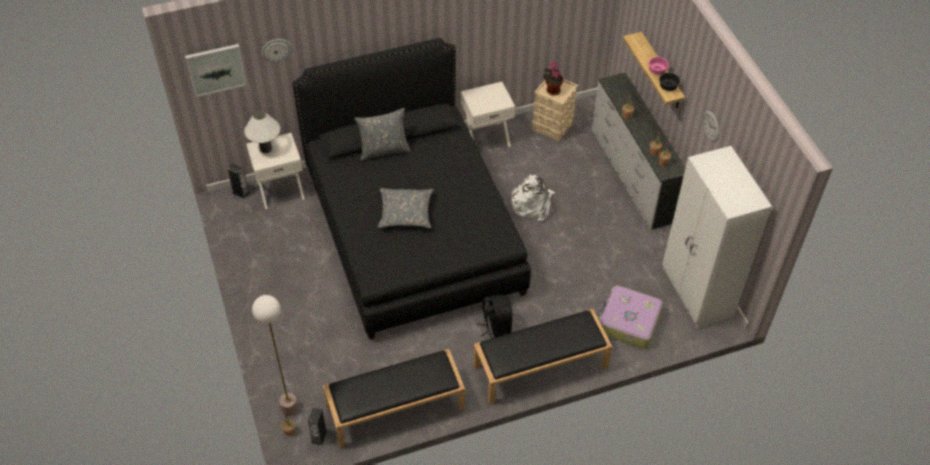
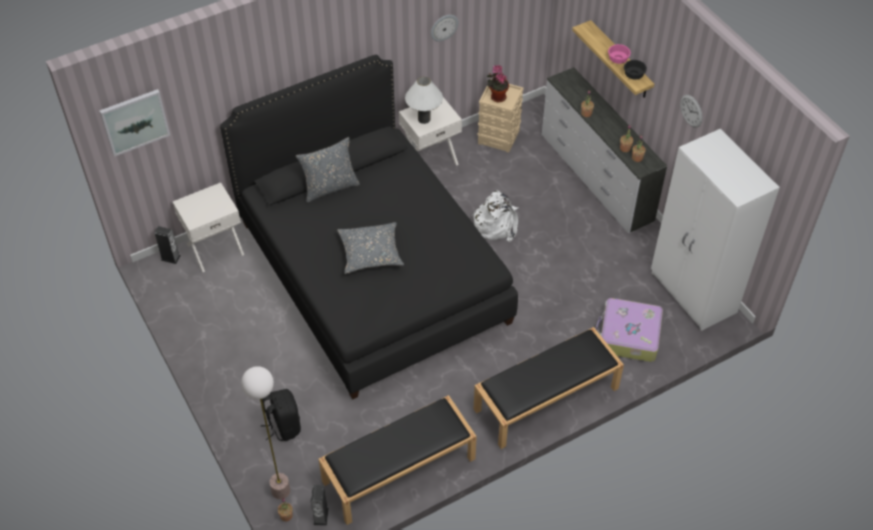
camera: 10 degrees left, 0 degrees up
white table lamp [244,111,280,153] -> white table lamp moved to [405,77,443,124]
wall clock [261,39,292,63] -> wall clock moved to [431,15,459,41]
black backpack [477,295,513,338] -> black backpack moved to [261,389,301,441]

